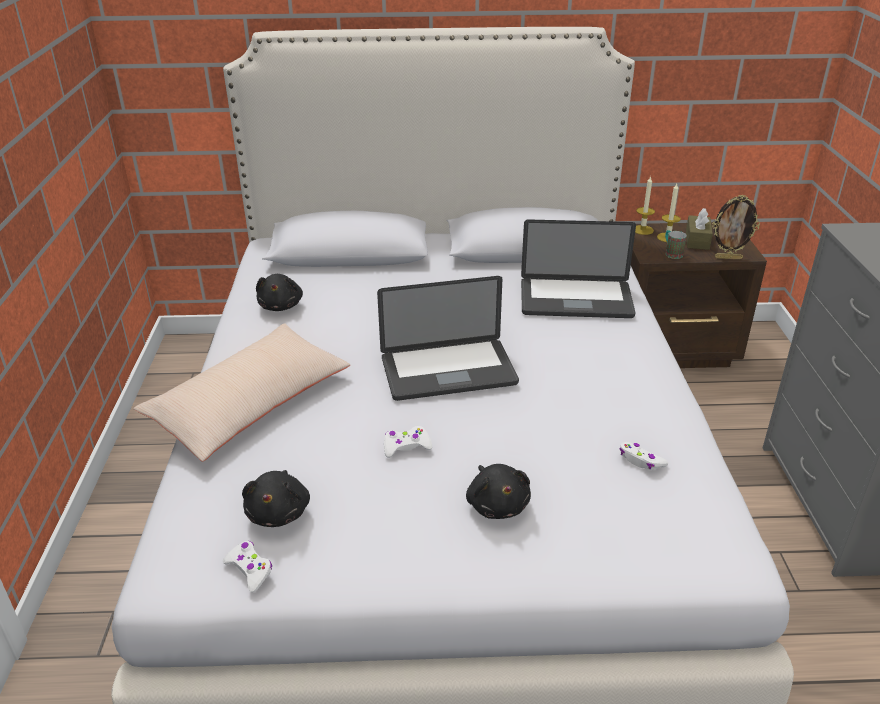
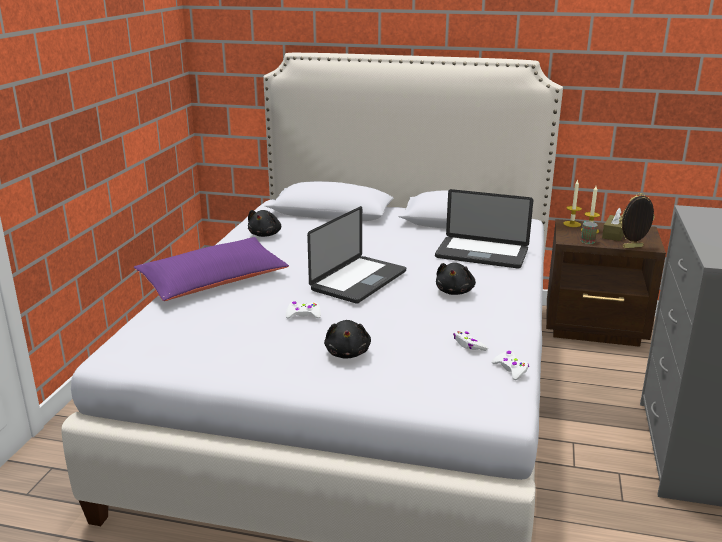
camera: 15 degrees right, 10 degrees down
beige pillow [134,323,350,461] -> purple pillow [134,237,289,301]
white game controller [223,541,272,592] -> white game controller moved to [492,351,529,380]
black plush toy [242,470,310,527] -> black plush toy moved to [436,263,476,295]
laptop [377,276,519,401] -> laptop turned 60 degrees counterclockwise [307,206,406,304]
picture frame [712,195,760,260] -> picture frame turned 150 degrees clockwise [619,193,655,248]

